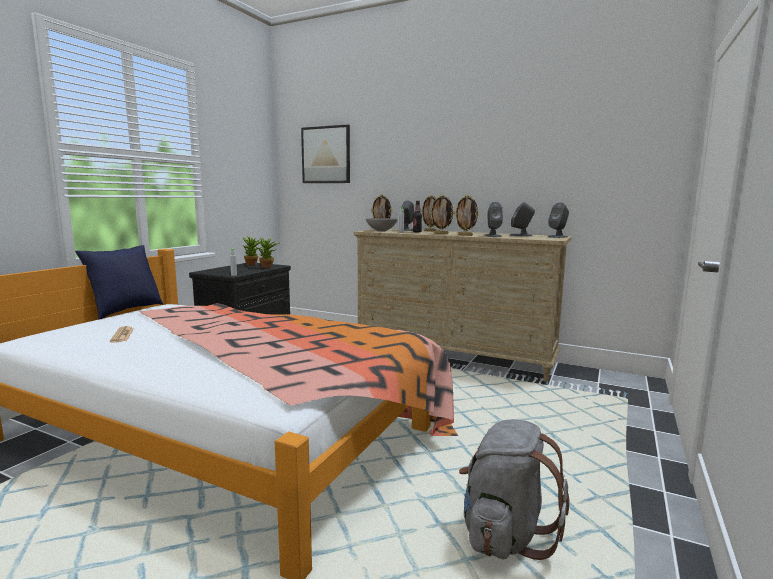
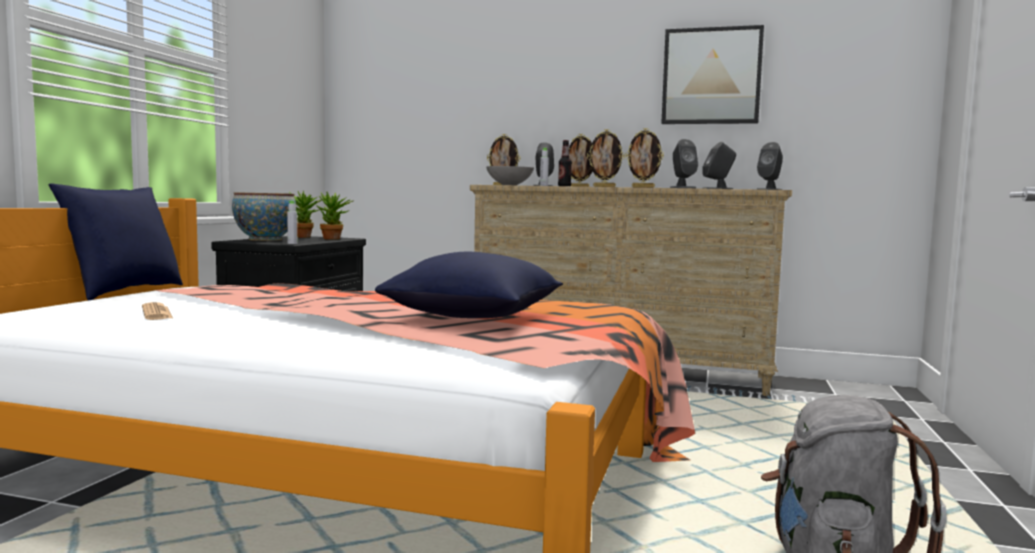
camera: 10 degrees left, 5 degrees down
picture [301,125,350,183] -> picture moved to [661,25,764,124]
none -> bowl [232,192,296,241]
none -> blue pillow [375,252,563,318]

